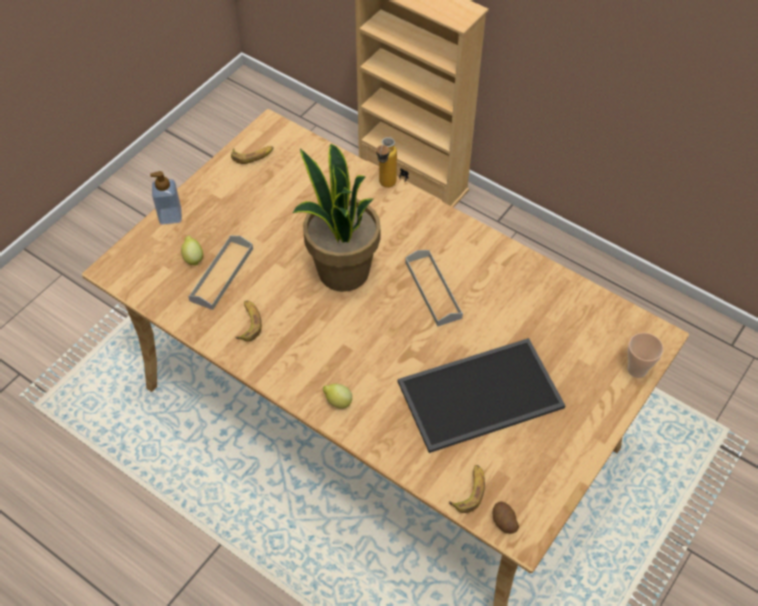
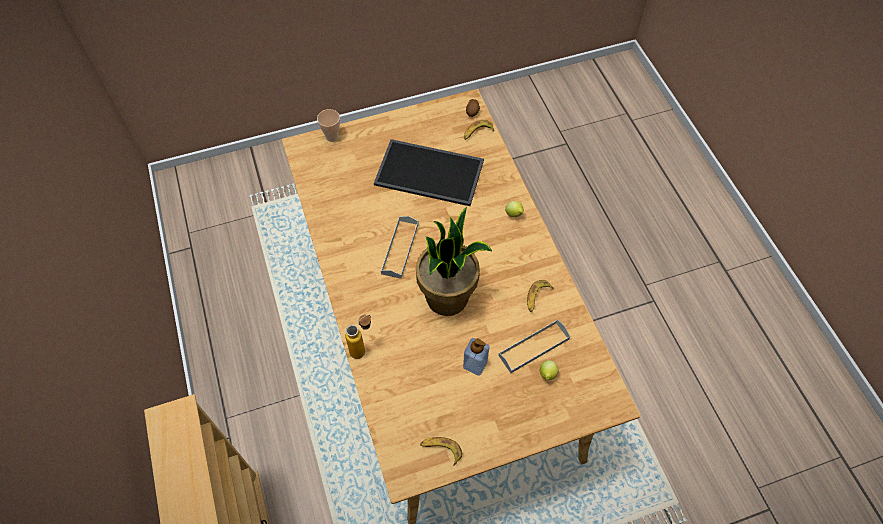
camera: 145 degrees left, 5 degrees up
soap dispenser [150,171,182,225] -> soap dispenser moved to [463,338,489,376]

